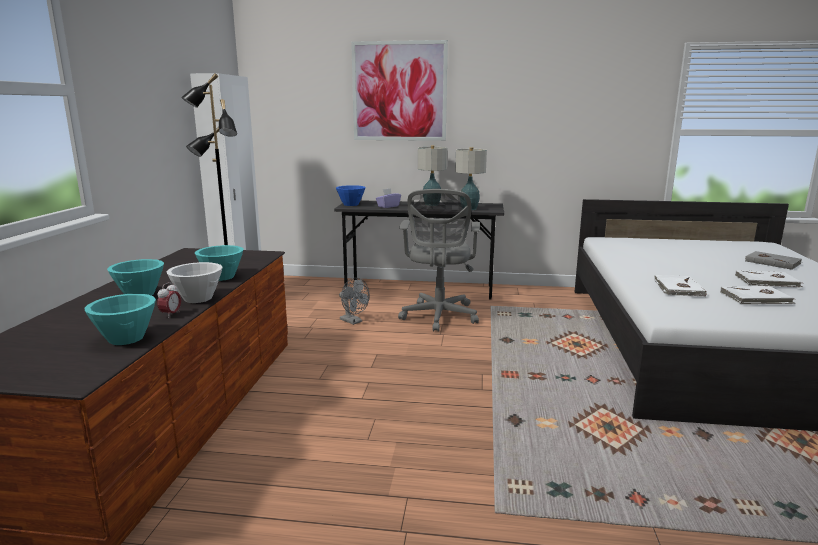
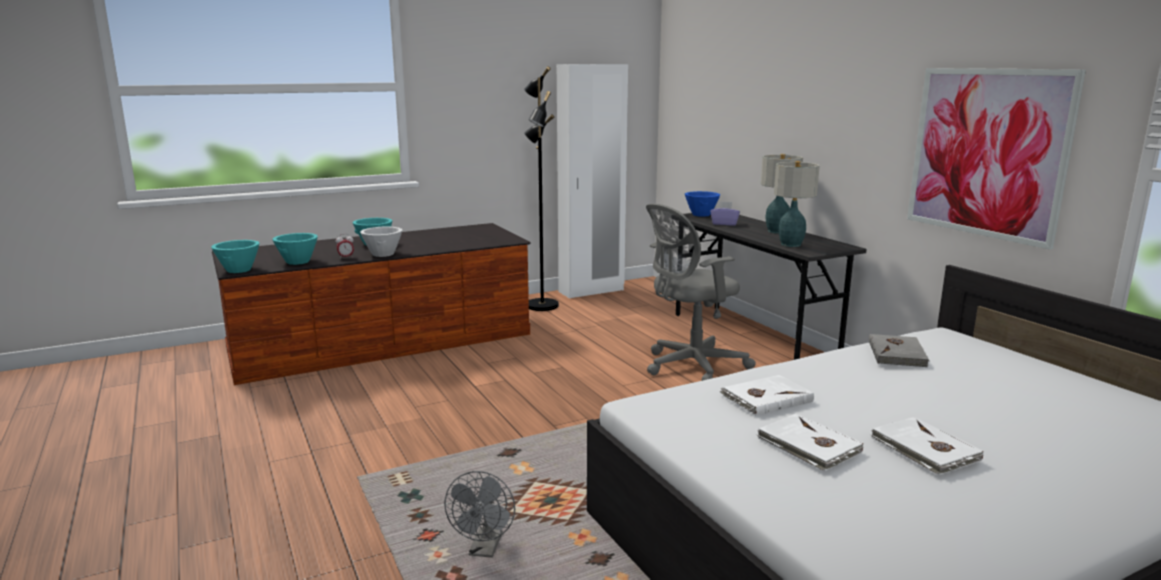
camera: 55 degrees right, 0 degrees up
turquoise bowl [195,245,244,281] -> turquoise bowl moved to [211,240,260,273]
grey fan [339,278,369,325] -> grey fan moved to [444,471,515,558]
picture [351,40,448,141] -> picture moved to [907,68,1086,250]
grey book [745,251,802,270] -> grey book moved to [869,334,929,367]

